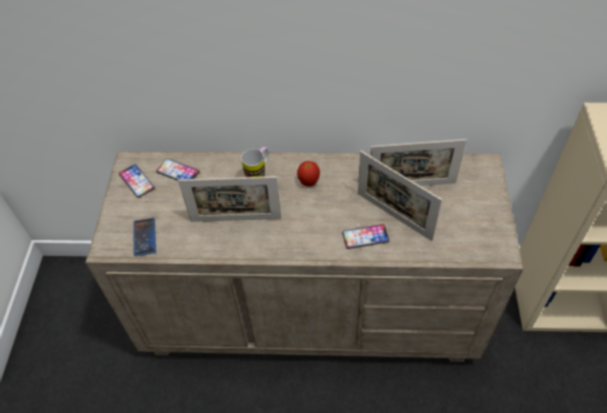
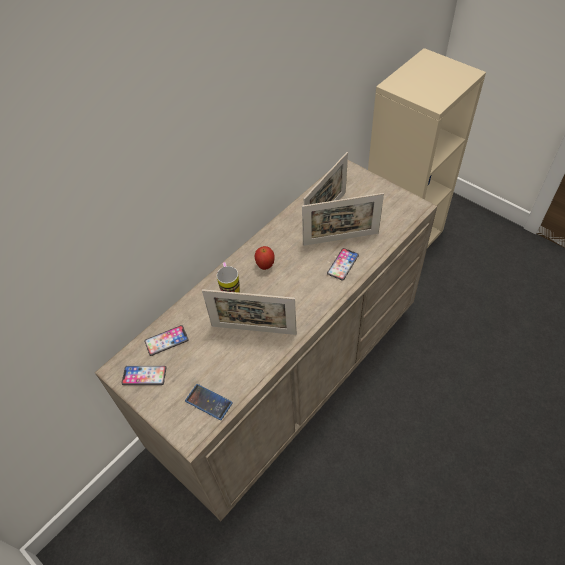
camera: 50 degrees left, 0 degrees up
picture frame [178,176,281,222] -> picture frame turned 60 degrees clockwise [202,289,297,335]

